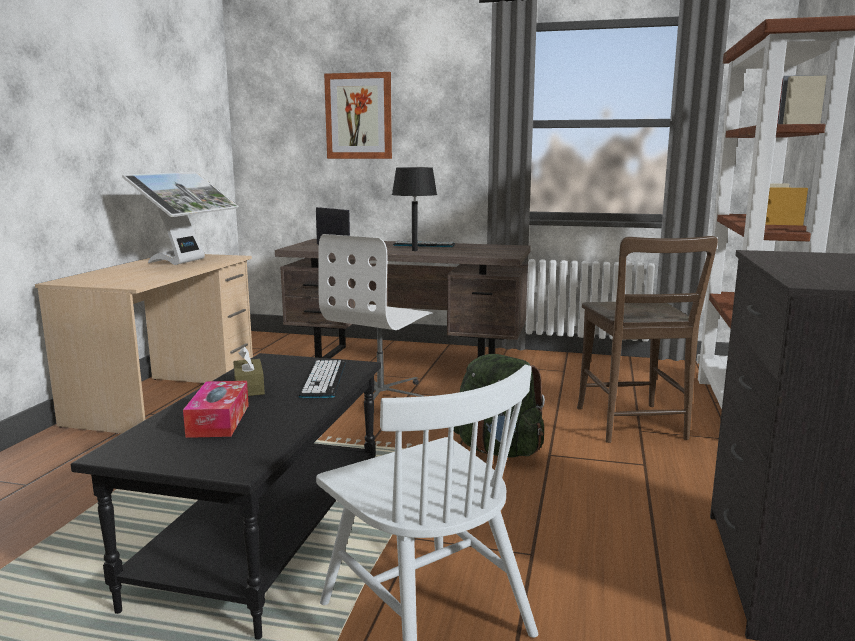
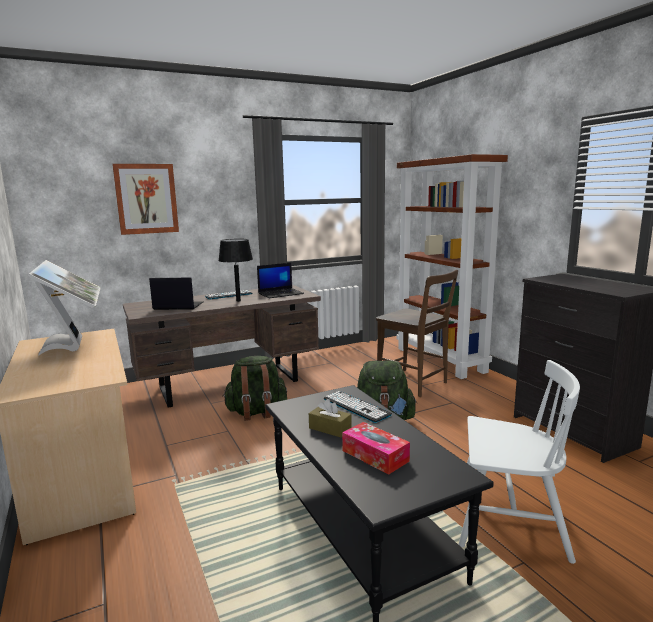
camera: 40 degrees left, 0 degrees up
white office chair [318,234,433,400] -> green backpack [222,356,287,421]
none -> laptop [257,263,304,298]

